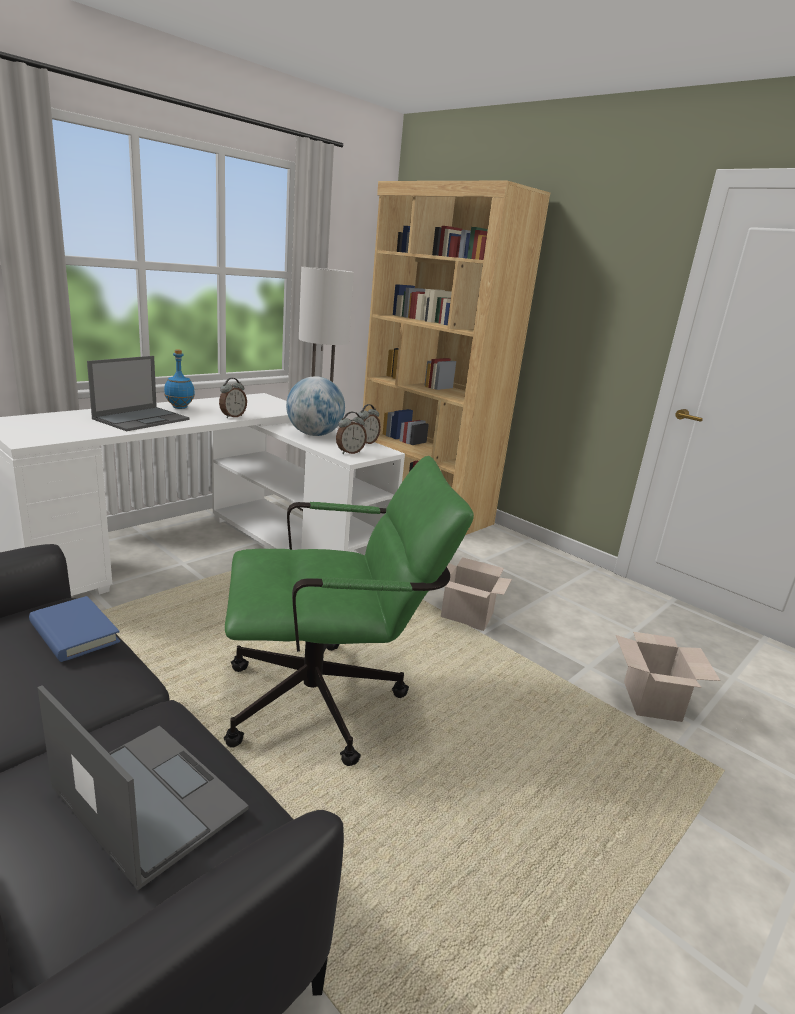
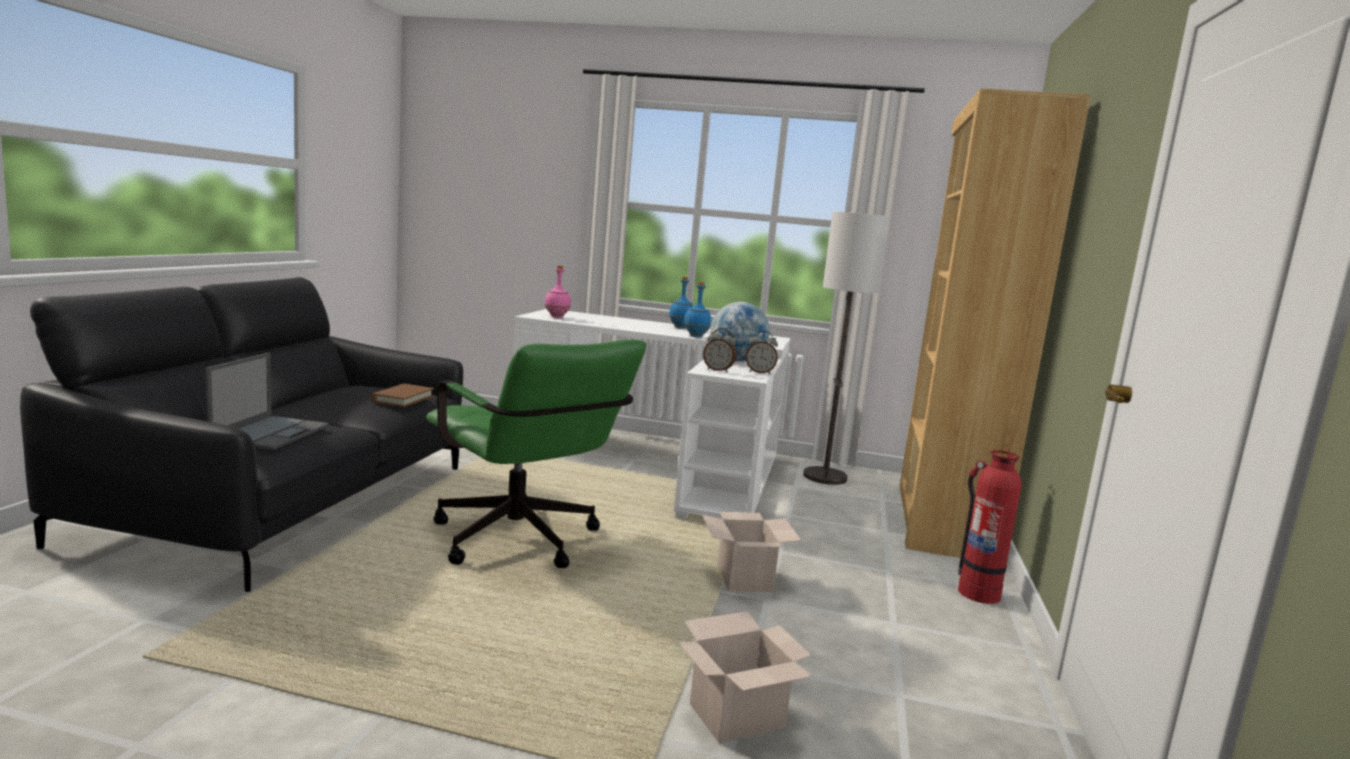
camera: 60 degrees right, 10 degrees down
blue book [29,596,120,662] -> brown book [371,384,434,407]
laptop [87,356,189,431] -> none
alarm clock [219,378,247,418] -> blue bottle [684,282,711,337]
none -> pink bottle [545,265,571,318]
none -> fire extinguisher [958,450,1021,604]

